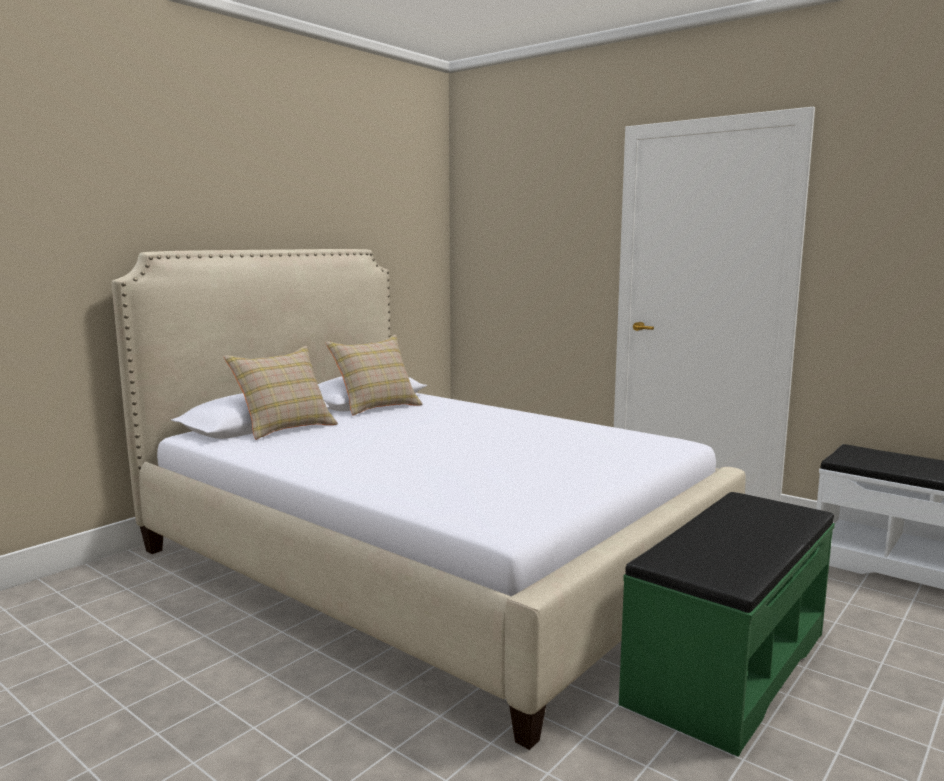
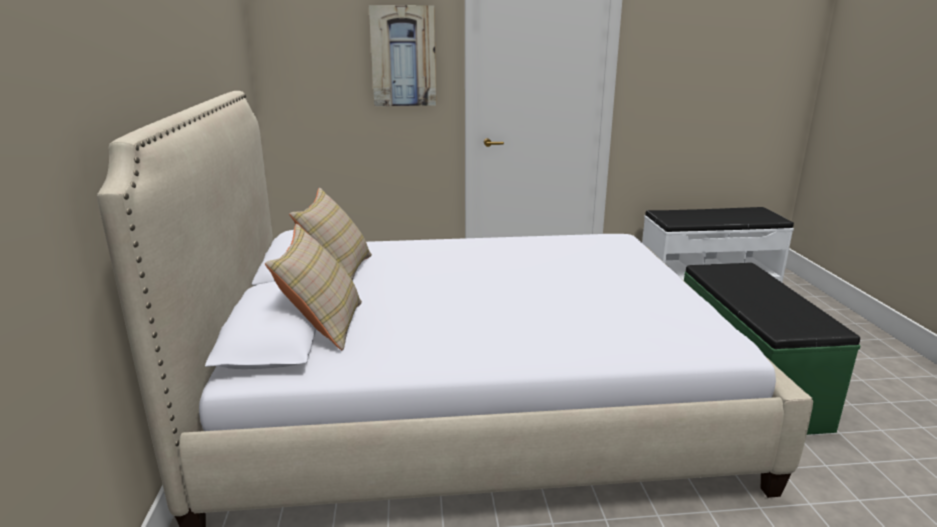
camera: 45 degrees left, 10 degrees up
none -> picture [369,5,436,106]

